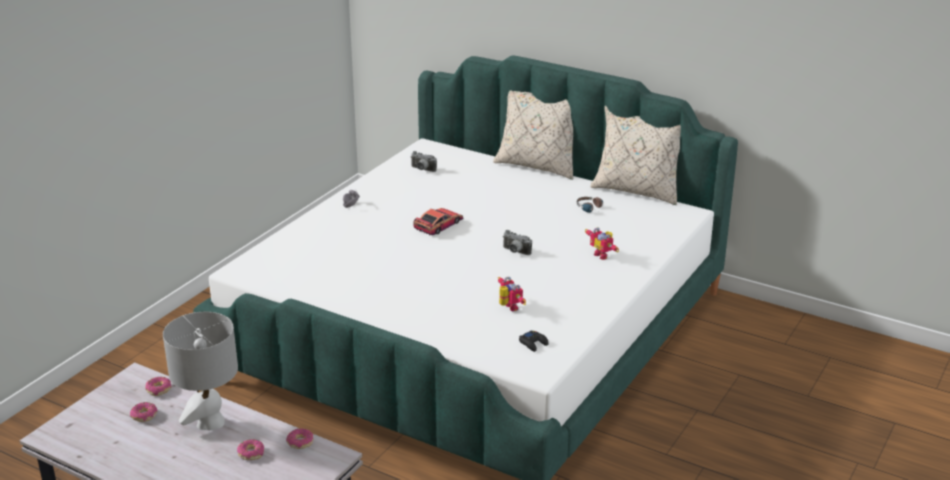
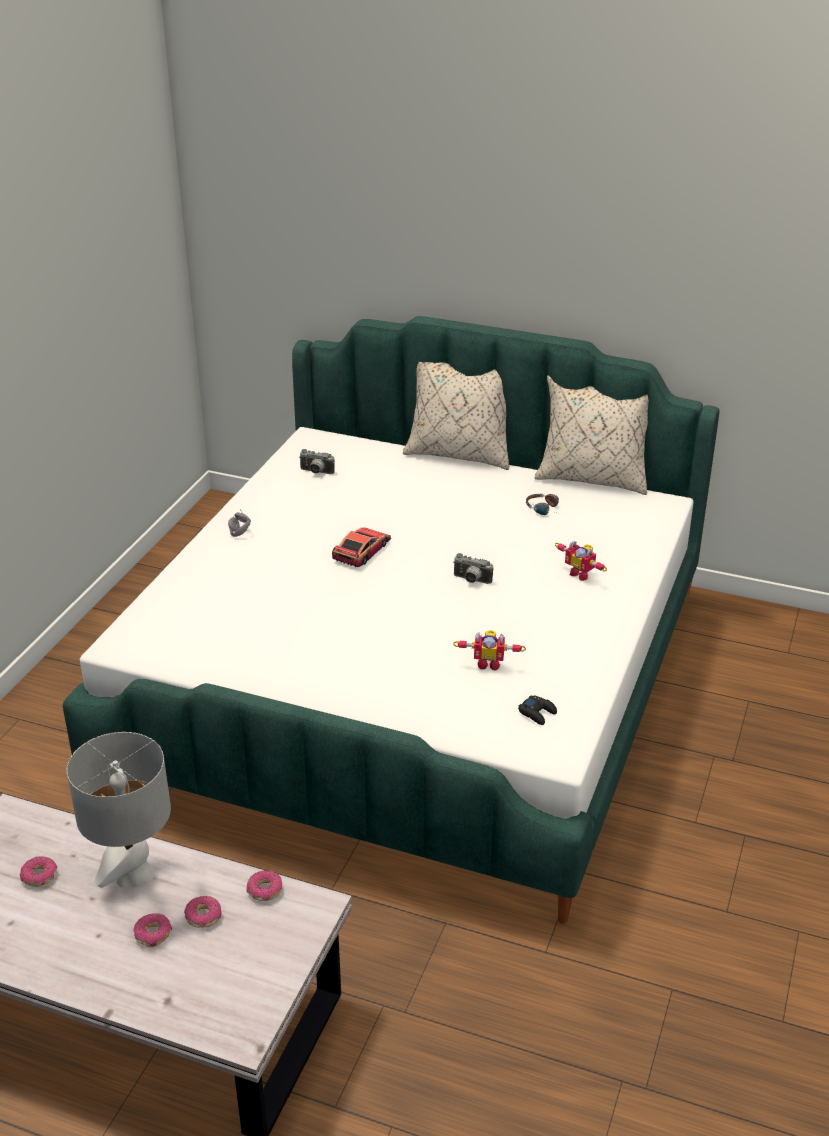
camera: 10 degrees left, 5 degrees up
donut [145,377,172,396] -> donut moved to [133,913,172,947]
toy robot [498,277,526,311] -> toy robot turned 135 degrees clockwise [453,630,526,670]

